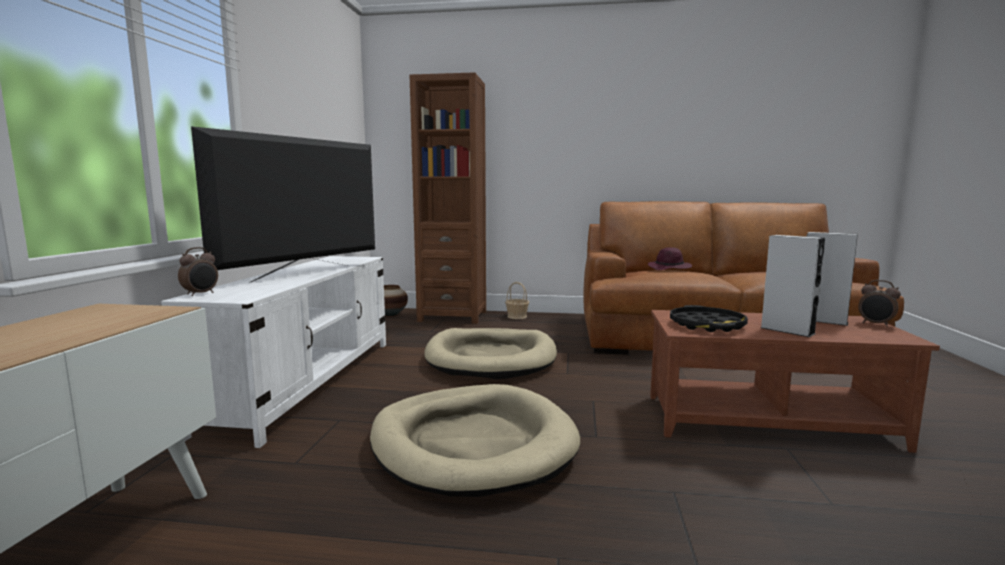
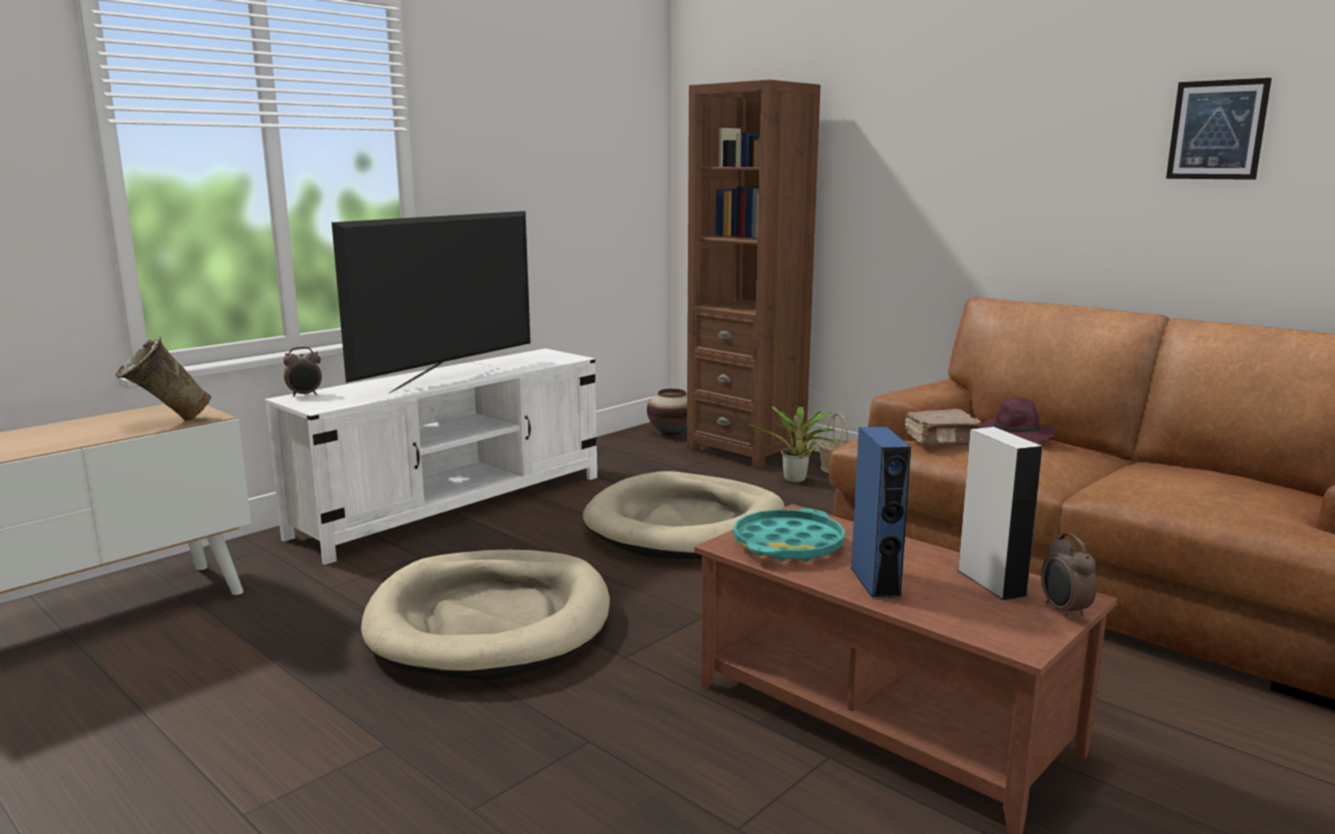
camera: 35 degrees right, 5 degrees up
television [191,126,375,283] -> television turned 150 degrees clockwise [332,211,531,393]
black tray [670,305,748,332] -> turquoise tray [733,509,845,562]
grey speaker [761,235,825,337] -> blue speaker [850,427,911,599]
none -> beige vase [116,337,211,421]
none -> potted plant [748,406,837,483]
none -> brown book [905,409,983,445]
none -> picture [1166,78,1272,180]

